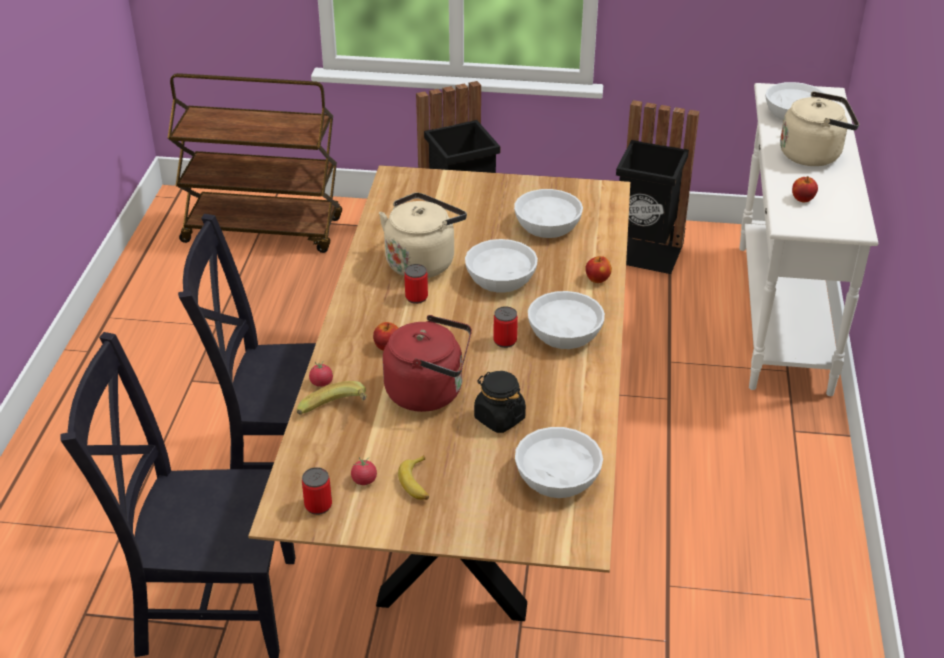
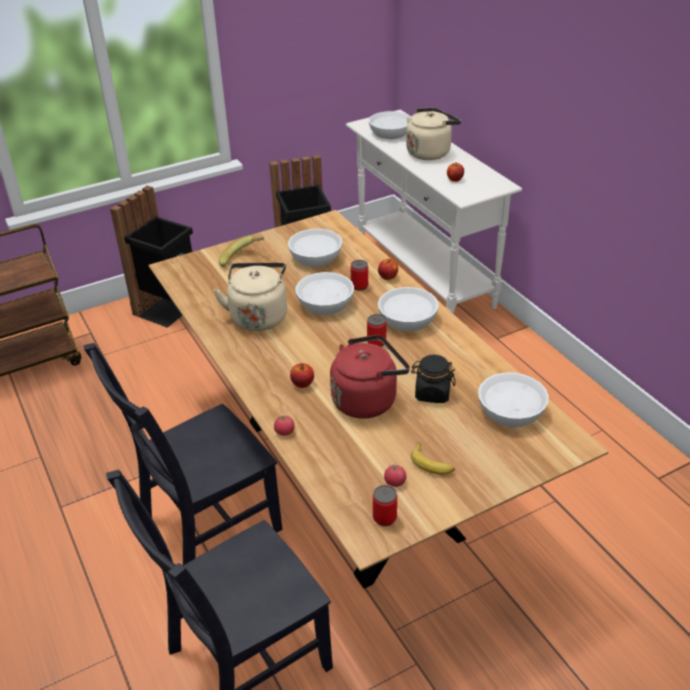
camera: 35 degrees left, 0 degrees up
banana [297,381,367,415] -> banana moved to [219,236,264,267]
can [404,264,428,304] -> can moved to [351,260,368,291]

